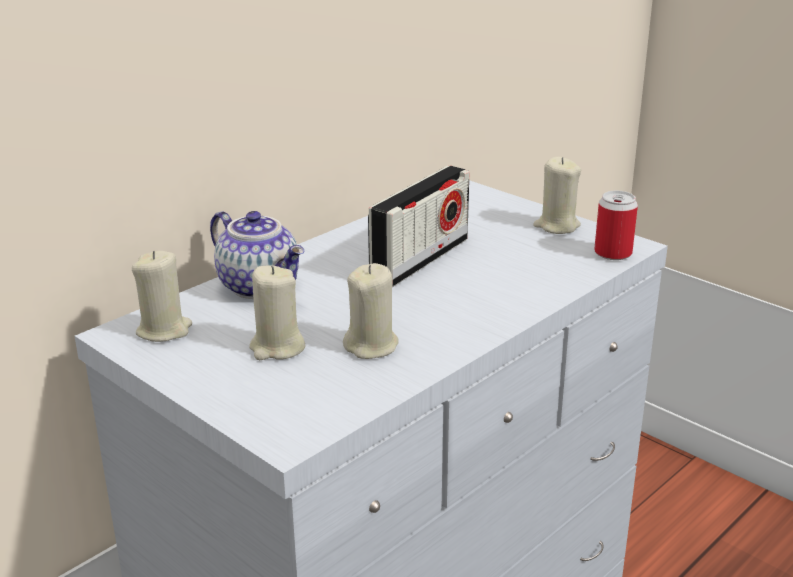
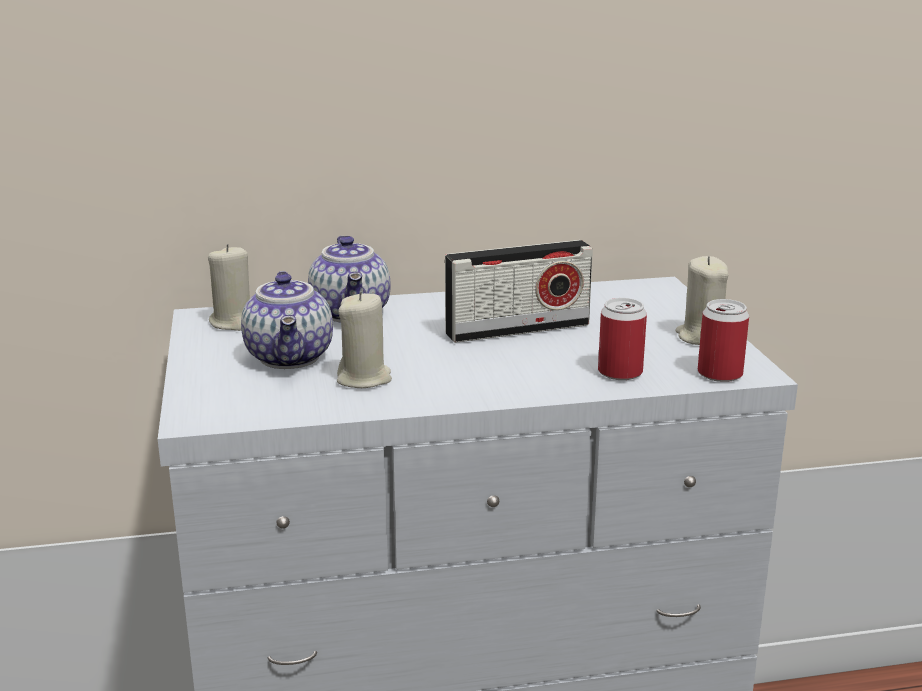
camera: 35 degrees right, 5 degrees down
beige candle [249,265,305,360] -> teapot [241,271,333,369]
none -> can [598,298,647,380]

